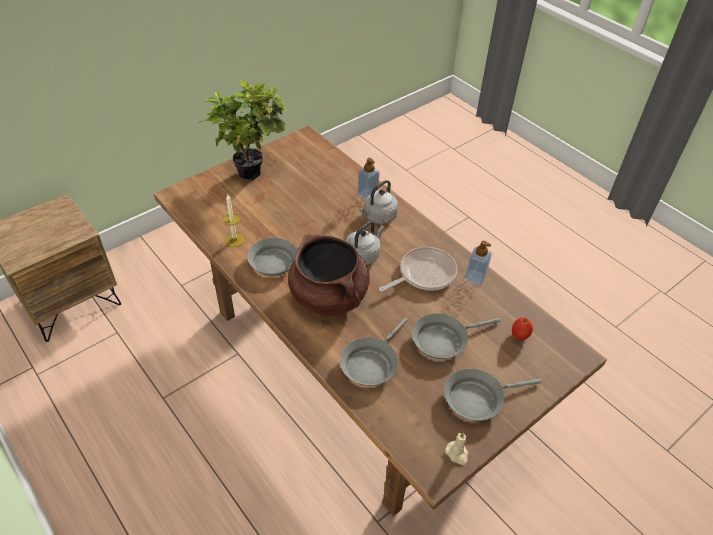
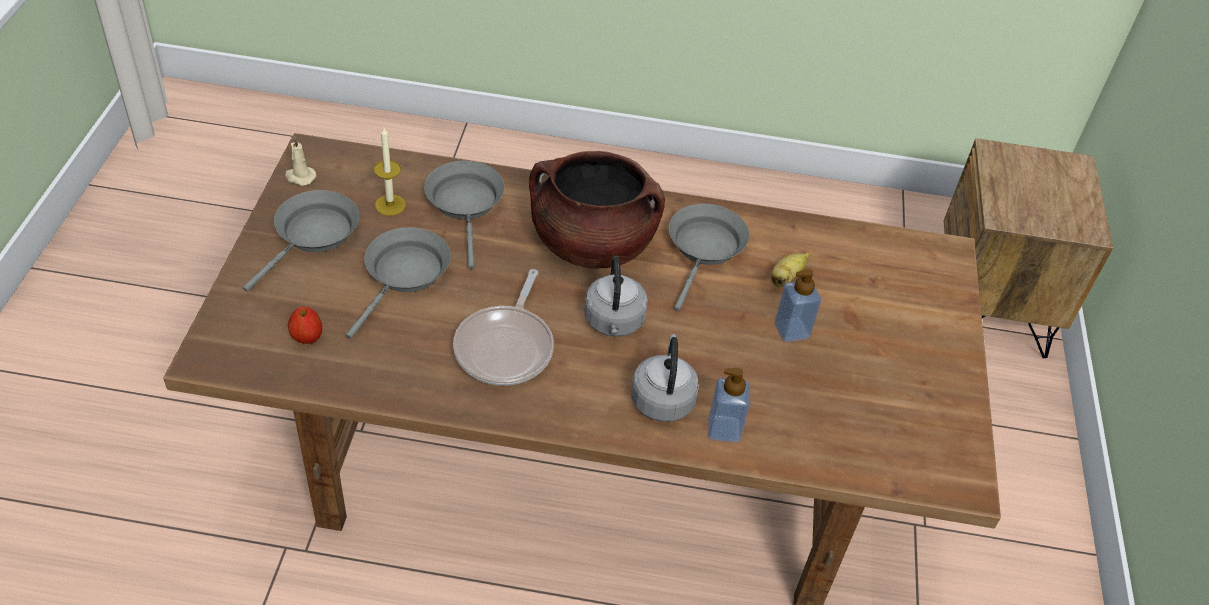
camera: 135 degrees right, 0 degrees up
potted plant [198,80,287,180] -> none
candle [223,195,244,247] -> candle moved to [374,127,406,216]
soap dispenser [465,241,492,285] -> soap dispenser moved to [775,269,821,342]
none -> banana [771,252,810,287]

